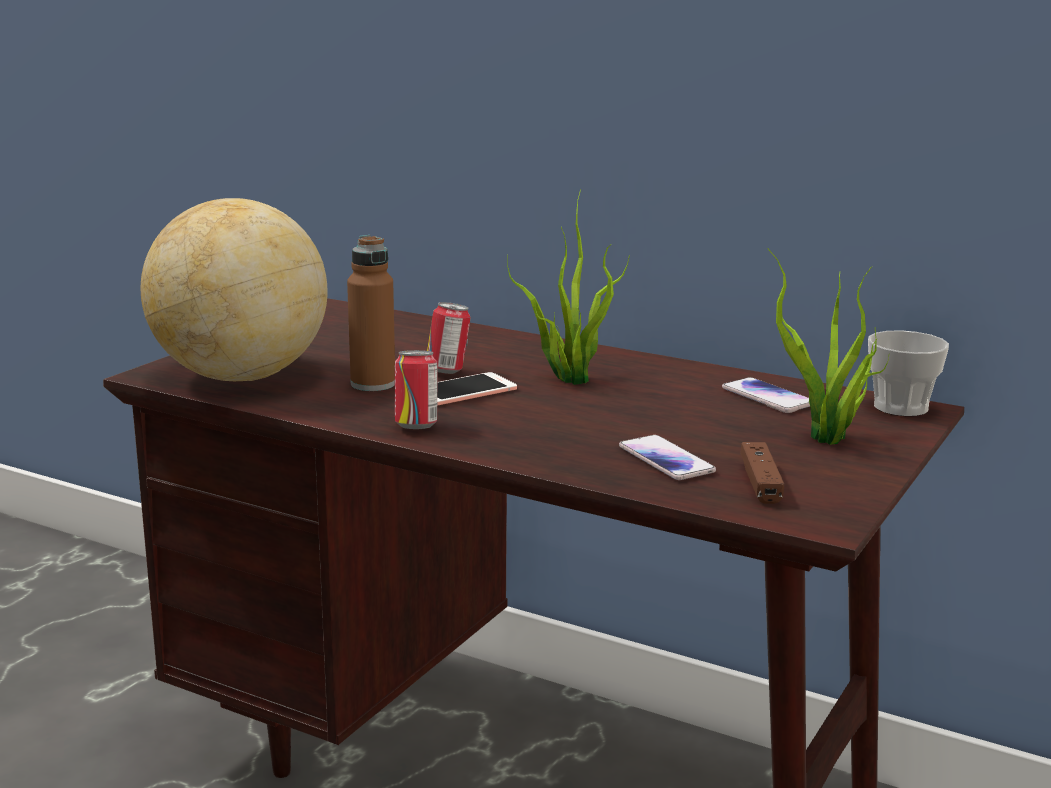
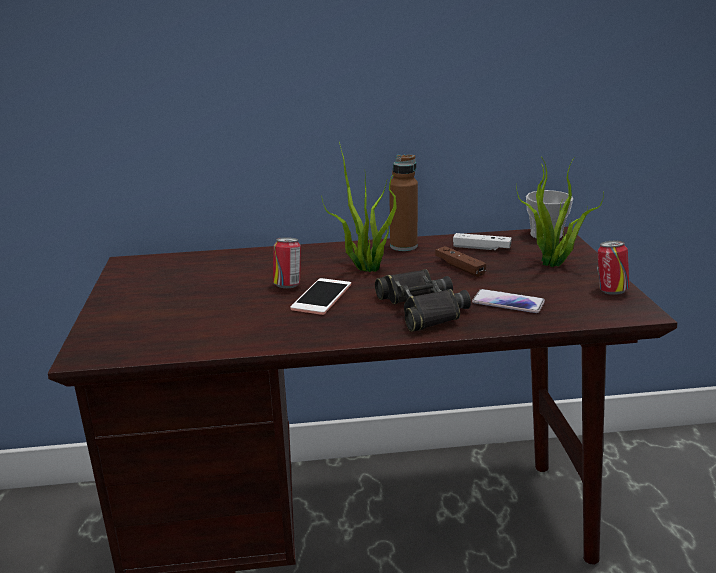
camera: 35 degrees left, 5 degrees up
globe [140,198,328,381] -> none
brown bottle [347,235,395,391] -> brown bottle moved to [389,154,418,251]
can [395,350,437,429] -> can moved to [597,241,629,295]
phone [722,377,810,413] -> white game controller [453,233,512,250]
brown game controller [740,442,784,504] -> brown game controller moved to [435,246,486,277]
none -> black binoculars [375,269,471,332]

